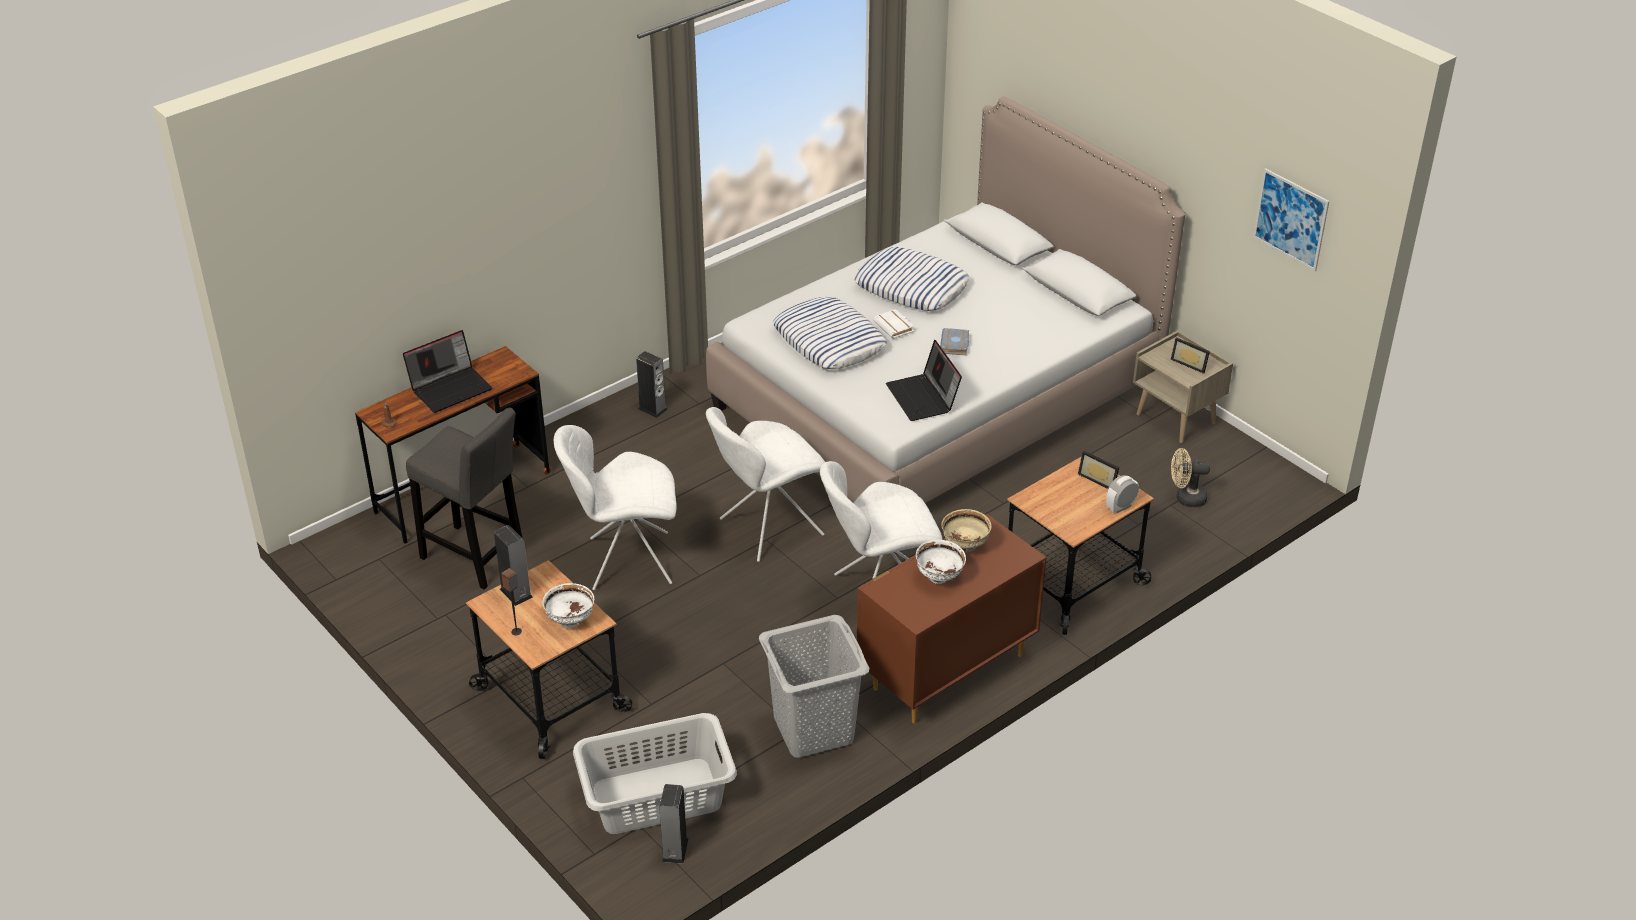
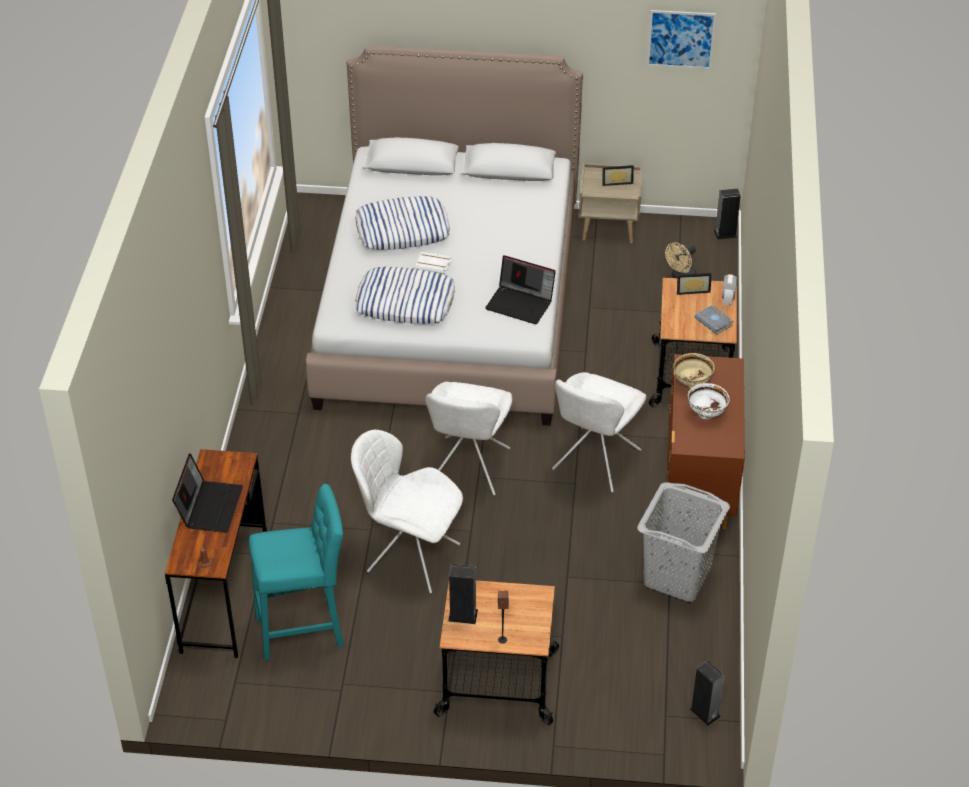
camera: 45 degrees left, 5 degrees up
grey stool [406,408,523,590] -> turquoise stool [249,484,344,660]
white bowl [542,583,594,628] -> none
white chair [554,425,677,590] -> white chair turned 75 degrees clockwise [351,430,463,593]
grey laundry basket [573,713,737,834] -> none
speaker [636,351,668,418] -> speaker moved to [714,189,741,239]
grey book [940,328,969,355] -> grey book moved to [694,305,734,335]

